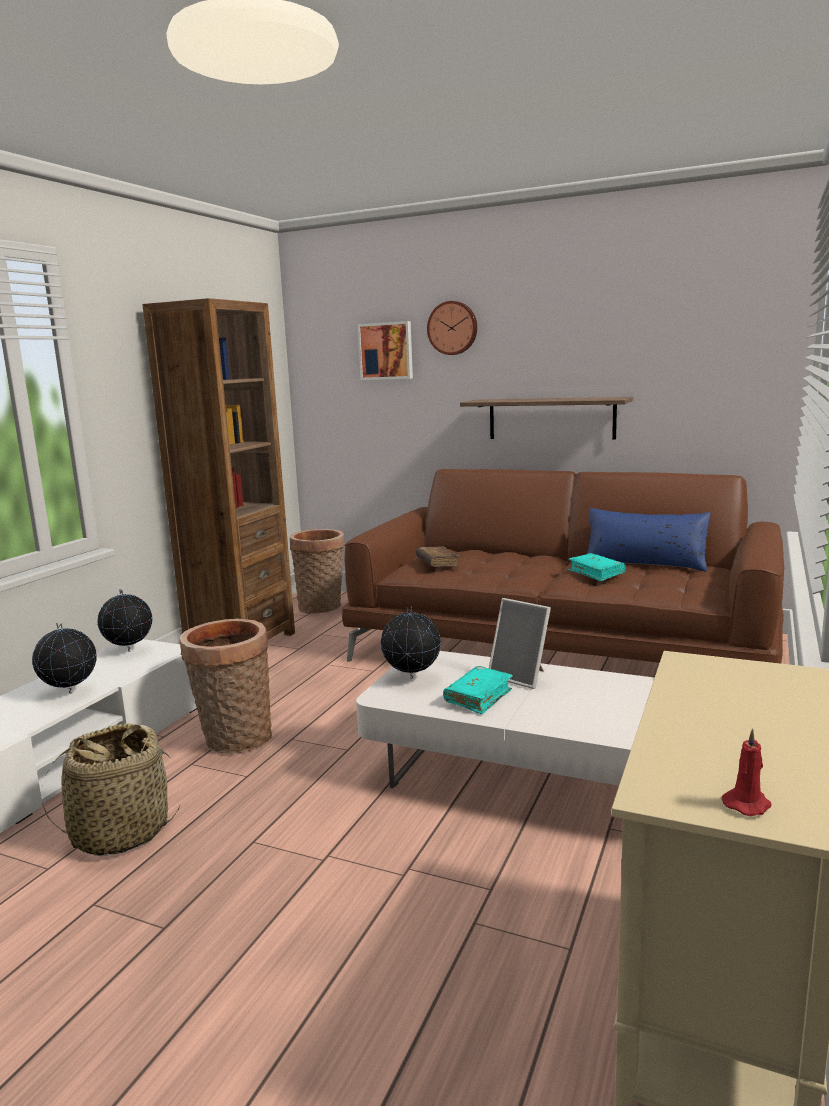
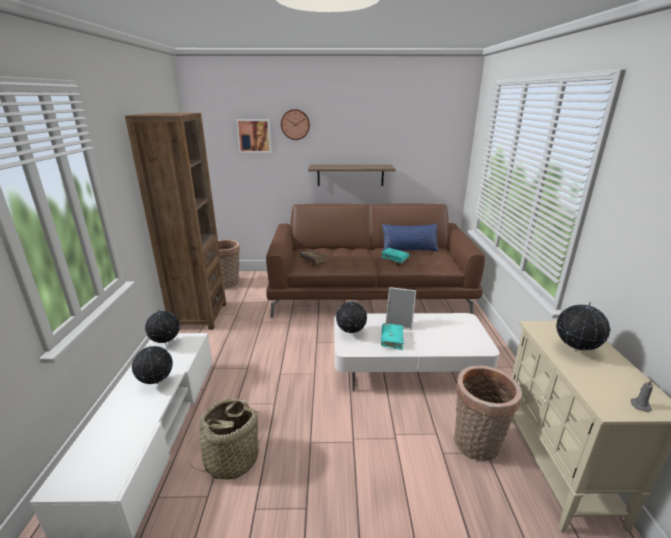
camera: 25 degrees left, 10 degrees up
basket [180,619,272,754] -> basket moved to [454,365,522,462]
red candle [722,728,772,816] -> grey candle [631,379,653,412]
none -> globe [556,302,610,352]

